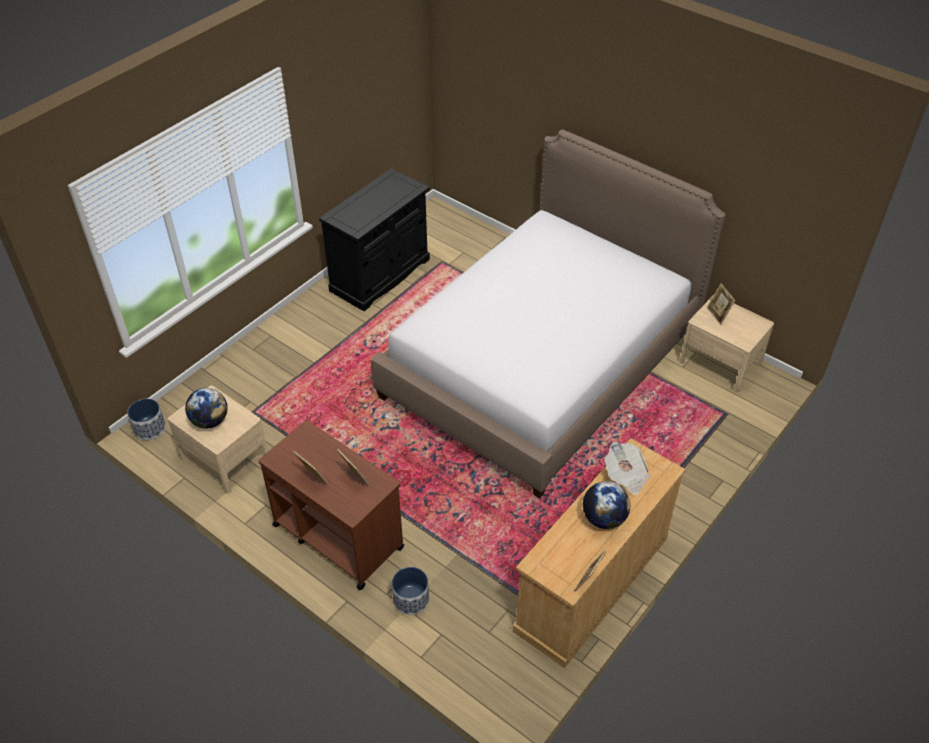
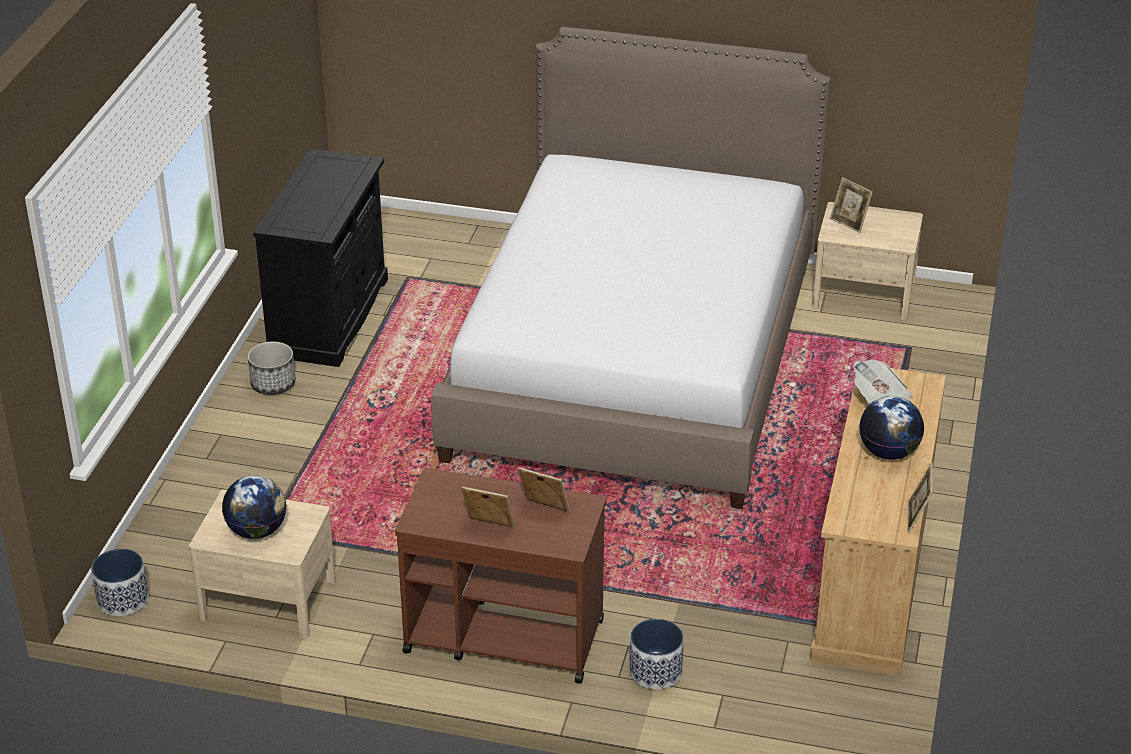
camera: 25 degrees left, 10 degrees down
none -> planter [247,341,296,395]

